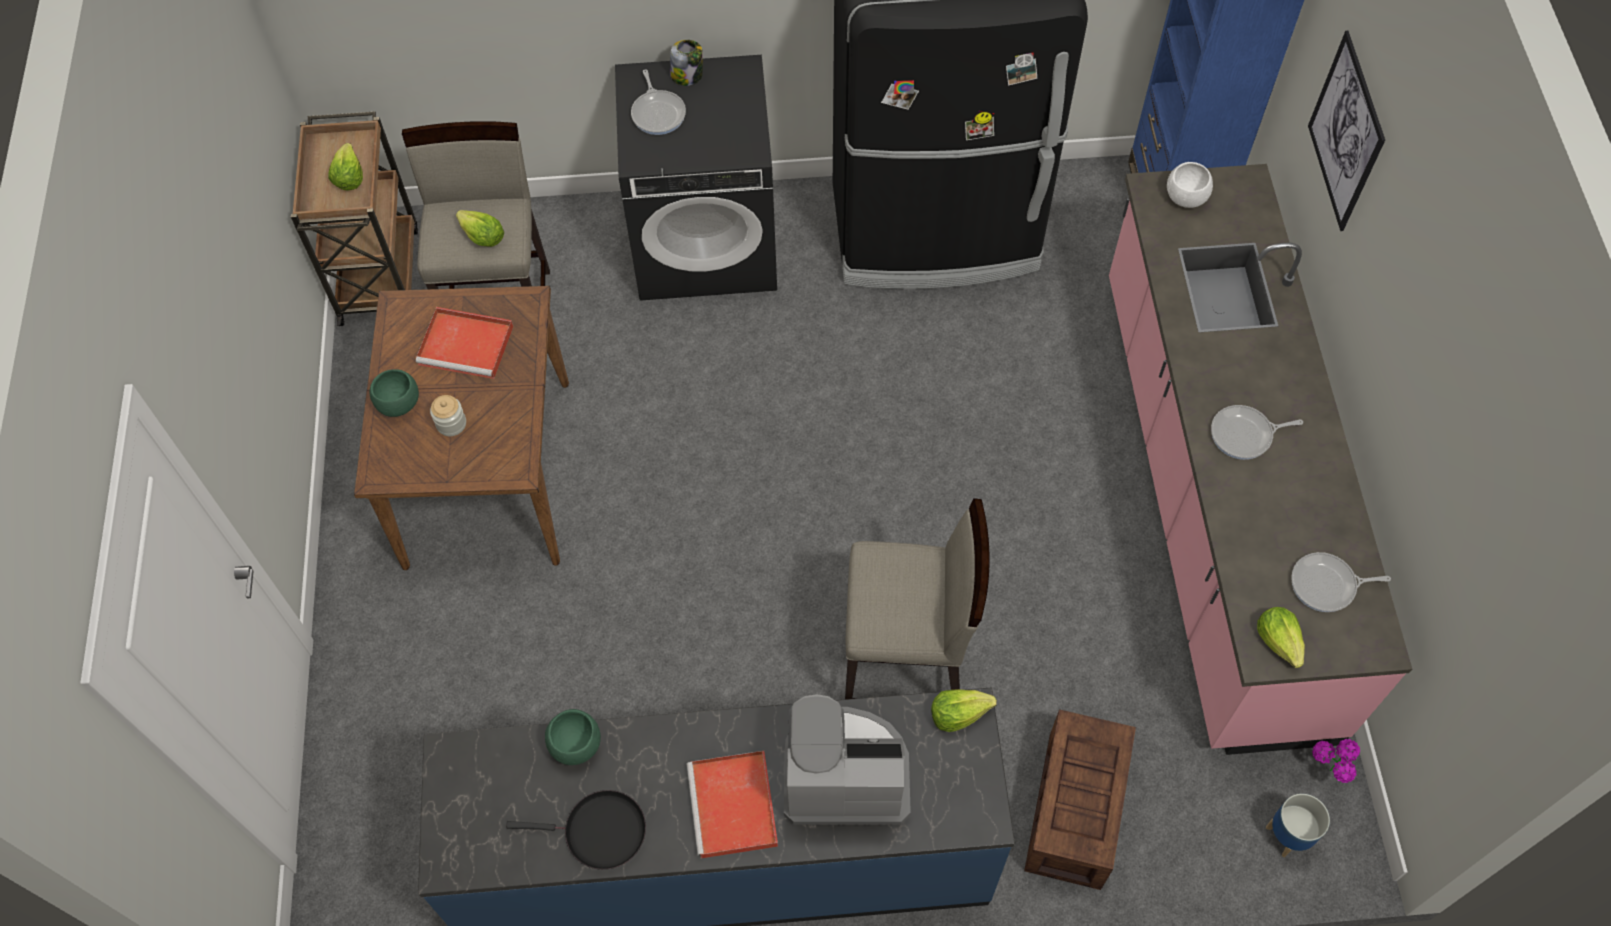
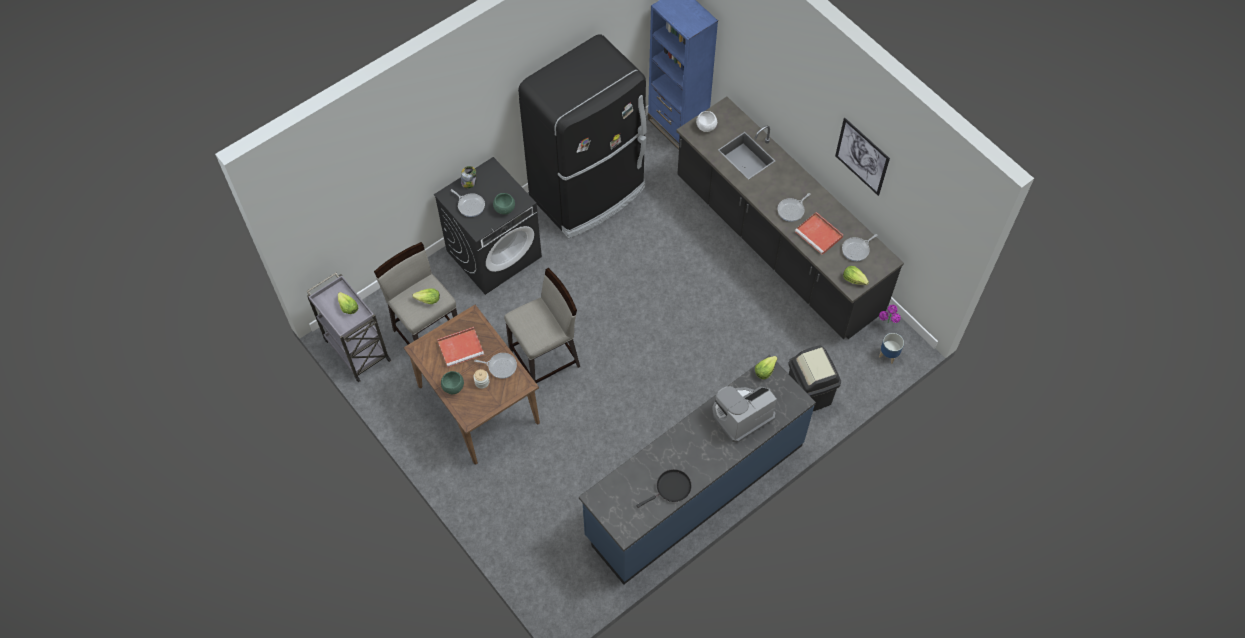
camera: 35 degrees left, 0 degrees up
brown cart [291,112,418,326] -> grey cart [307,273,391,382]
green bowl [545,709,601,765] -> green bowl moved to [493,193,515,215]
red tray [687,751,778,858] -> red tray moved to [795,212,843,255]
beige stool [845,498,990,699] -> beige stool moved to [504,268,580,383]
crate [1024,709,1136,890] -> black trash can [789,345,841,411]
pink counter [1109,164,1412,755] -> black counter [676,97,904,339]
picture [1308,31,1385,231] -> picture moved to [835,118,890,196]
none -> frying pan [474,353,517,379]

